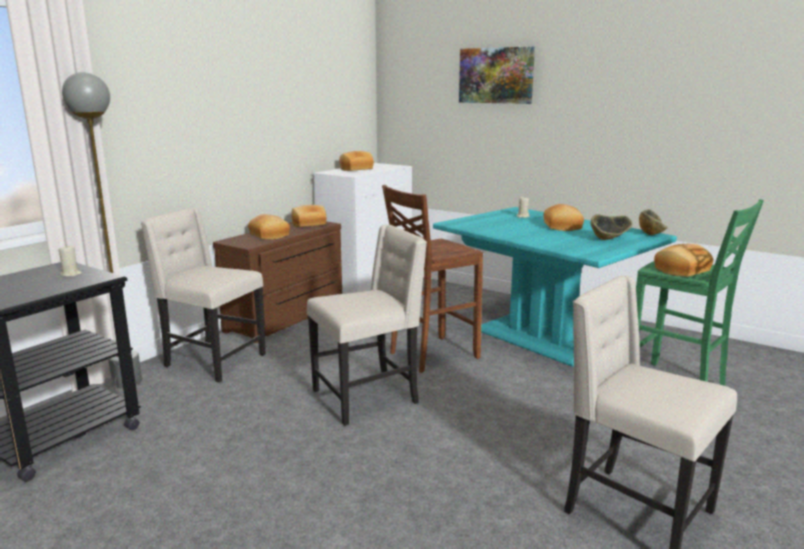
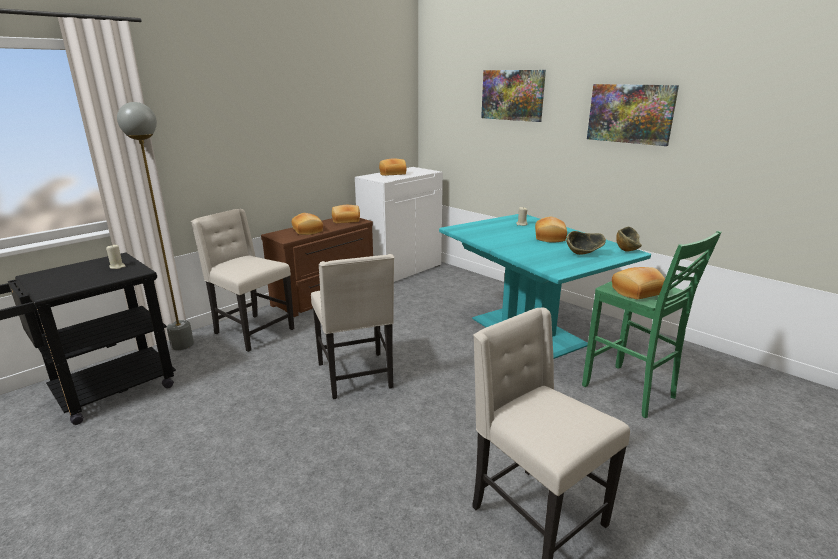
camera: 10 degrees right, 5 degrees up
beige chair [307,225,427,426] -> beige chair turned 90 degrees clockwise [311,254,394,399]
brown stool [382,185,483,373] -> none
none -> picture [587,84,679,146]

